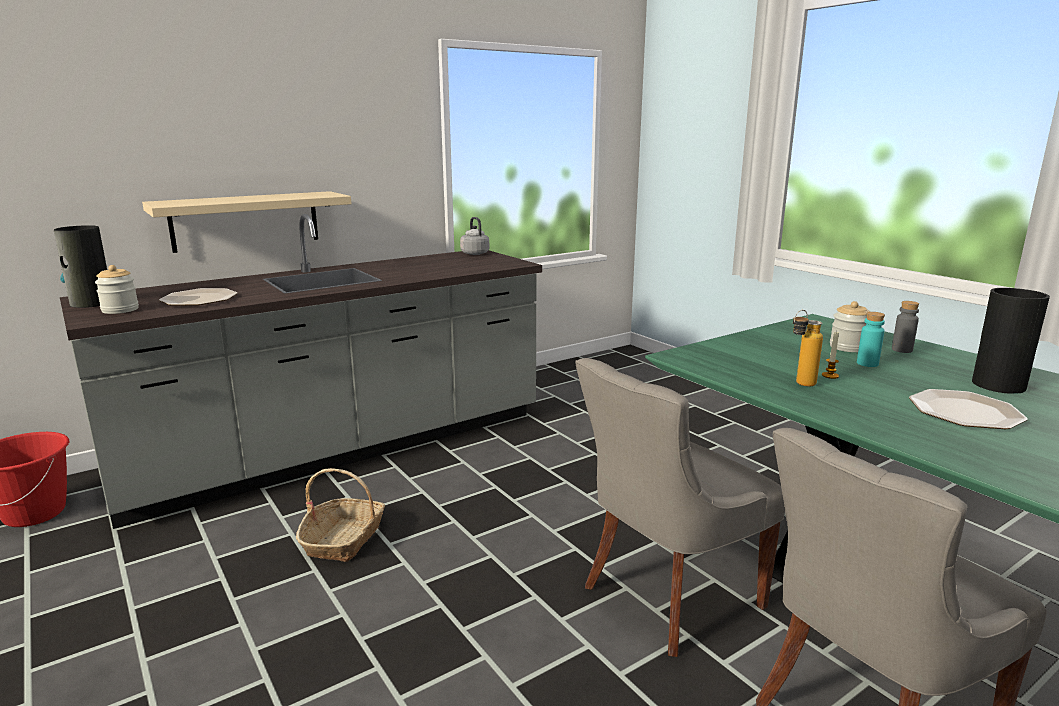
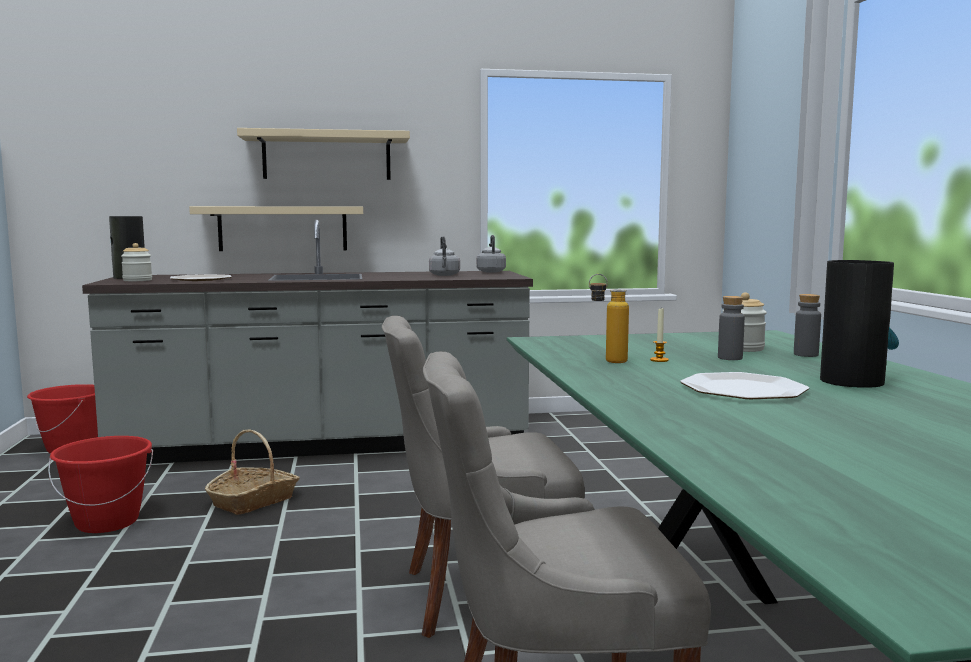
camera: 25 degrees right, 10 degrees down
turquoise bottle [857,312,885,367] -> grey bottle [718,296,745,360]
none -> red bucket [48,436,153,533]
none -> beige shelf [237,128,410,180]
none -> grey kettle [429,236,460,276]

